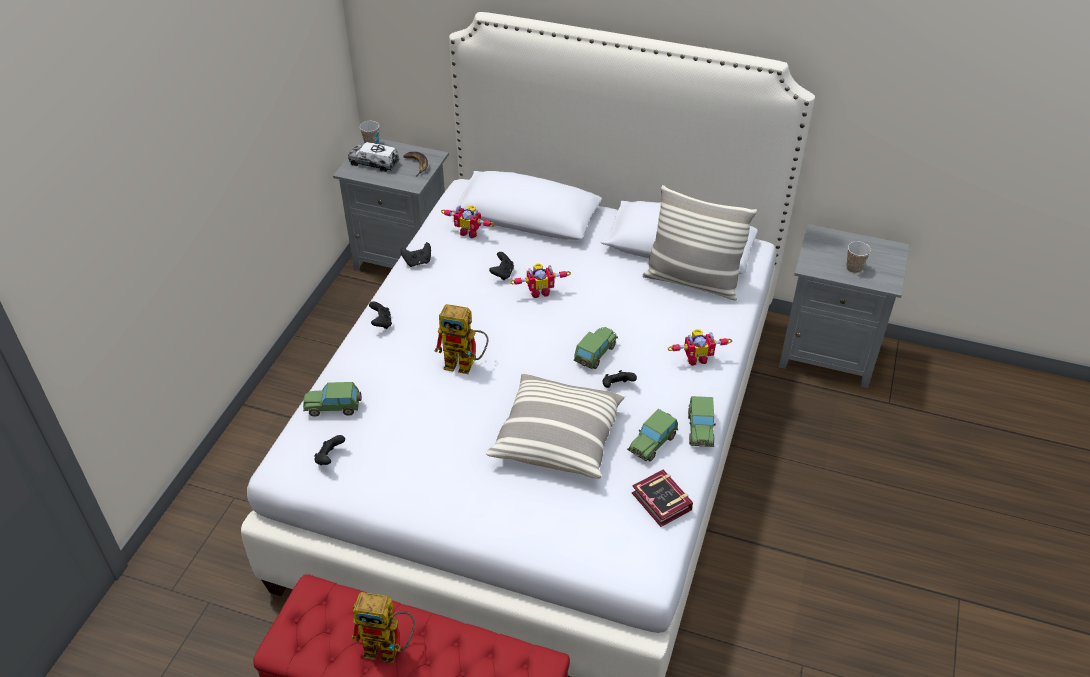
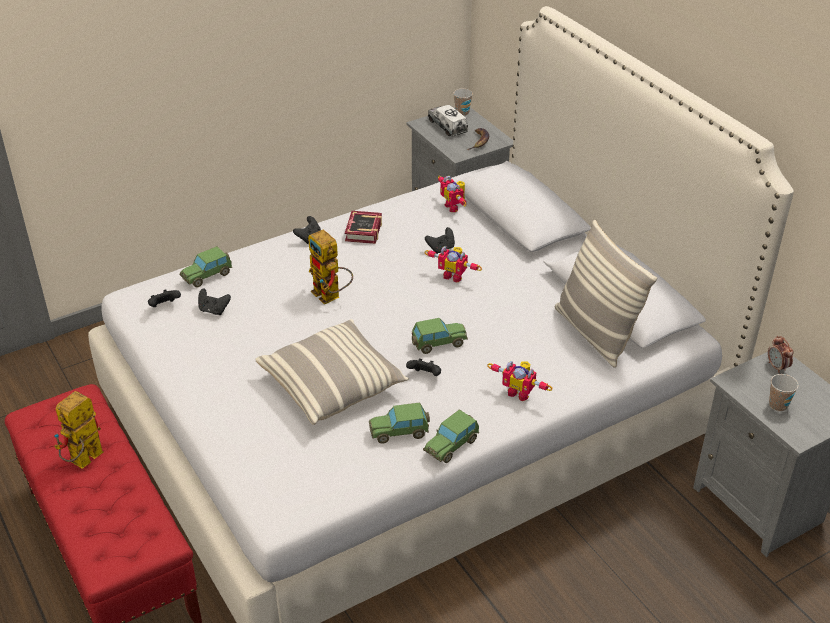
camera: 40 degrees right, 5 degrees down
toy car [303,382,361,417] -> toy car turned 75 degrees counterclockwise [180,246,232,287]
toy robot [351,592,415,663] -> toy robot turned 75 degrees clockwise [54,391,104,469]
black game controller [400,242,431,267] -> black game controller moved to [198,289,231,315]
book [632,470,693,527] -> book moved to [345,211,382,244]
none -> alarm clock [768,336,794,373]

